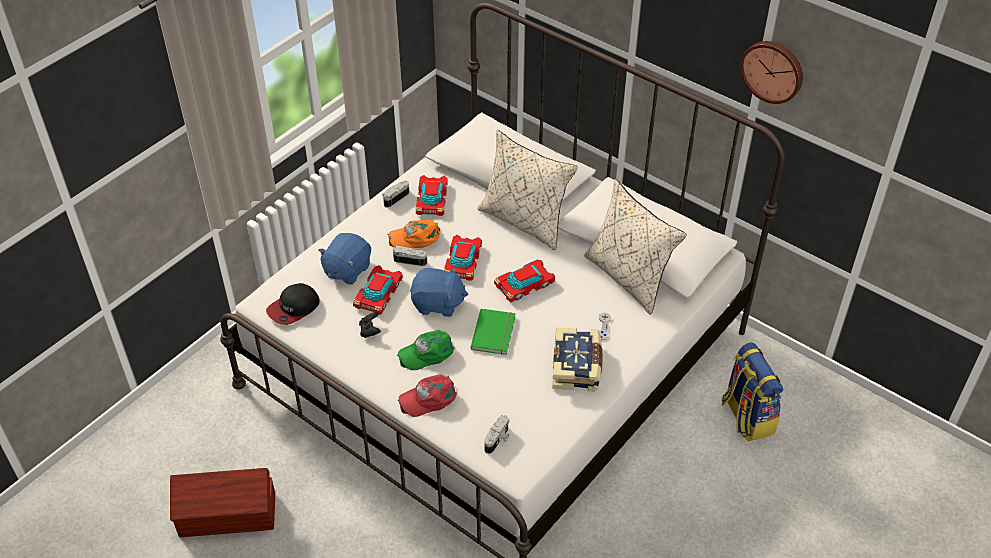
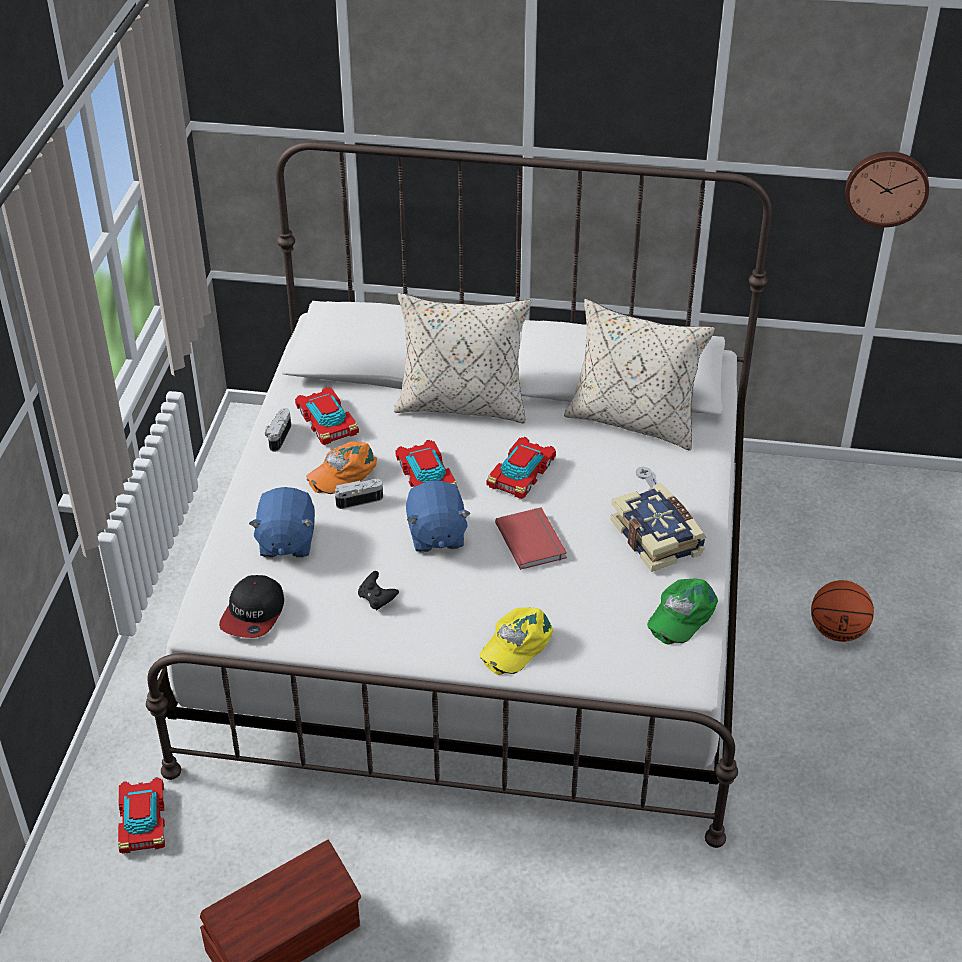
camera: 30 degrees left, 5 degrees down
toy car [353,265,403,315] -> toy car moved to [118,777,165,853]
green cap [397,330,455,370] -> green cap moved to [647,579,718,645]
red cap [398,374,457,417] -> yellow cap [480,607,553,675]
blue plush toy [410,267,468,317] -> blue plush toy turned 105 degrees clockwise [406,481,471,552]
green book [470,309,516,355] -> red book [495,507,567,570]
camera [484,415,510,454] -> none
backpack [721,343,783,441] -> none
wall clock [740,41,803,104] -> wall clock moved to [845,152,929,228]
none -> basketball [811,580,874,642]

